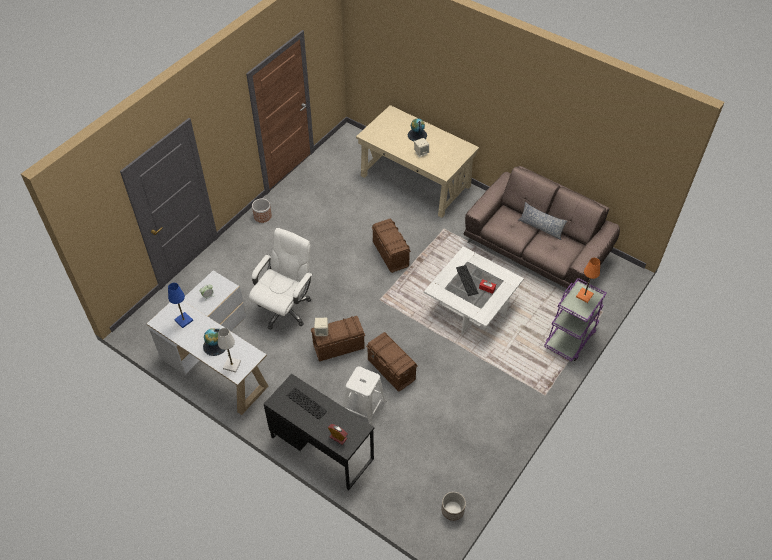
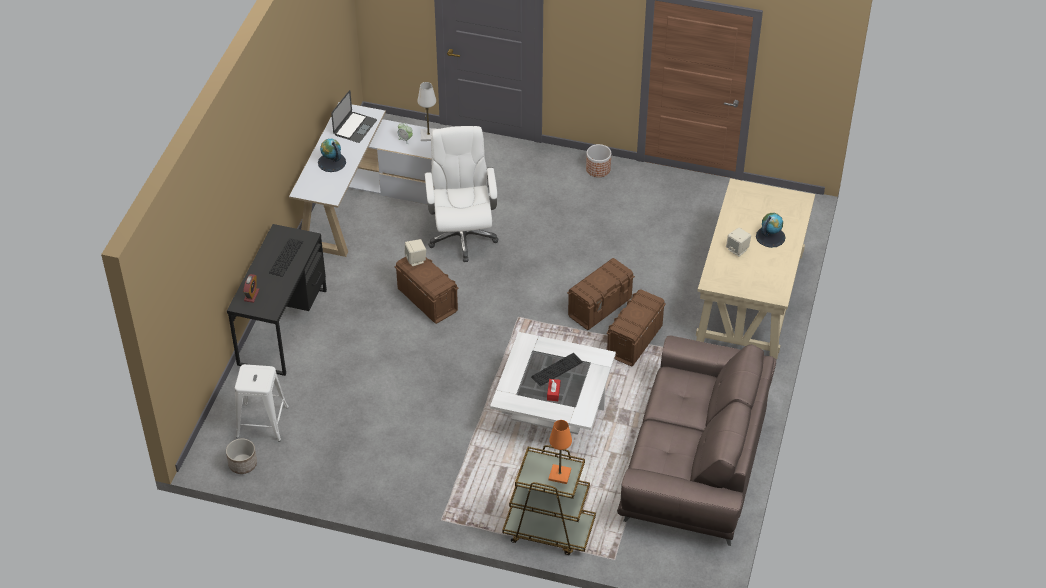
camera: 70 degrees right, 5 degrees down
blue table lamp [168,283,193,328] -> laptop [331,90,377,143]
white table lamp [218,328,241,372] -> white table lamp moved to [418,82,436,141]
white office chair [249,228,312,330] -> white office chair turned 105 degrees counterclockwise [425,126,498,262]
white stool [343,366,386,425] -> white stool moved to [235,364,289,441]
brown storage box [366,332,417,392] -> brown storage box moved to [606,289,666,367]
pillow [518,202,567,240] -> none
purple cart [544,278,606,362] -> brown cart [502,445,596,555]

